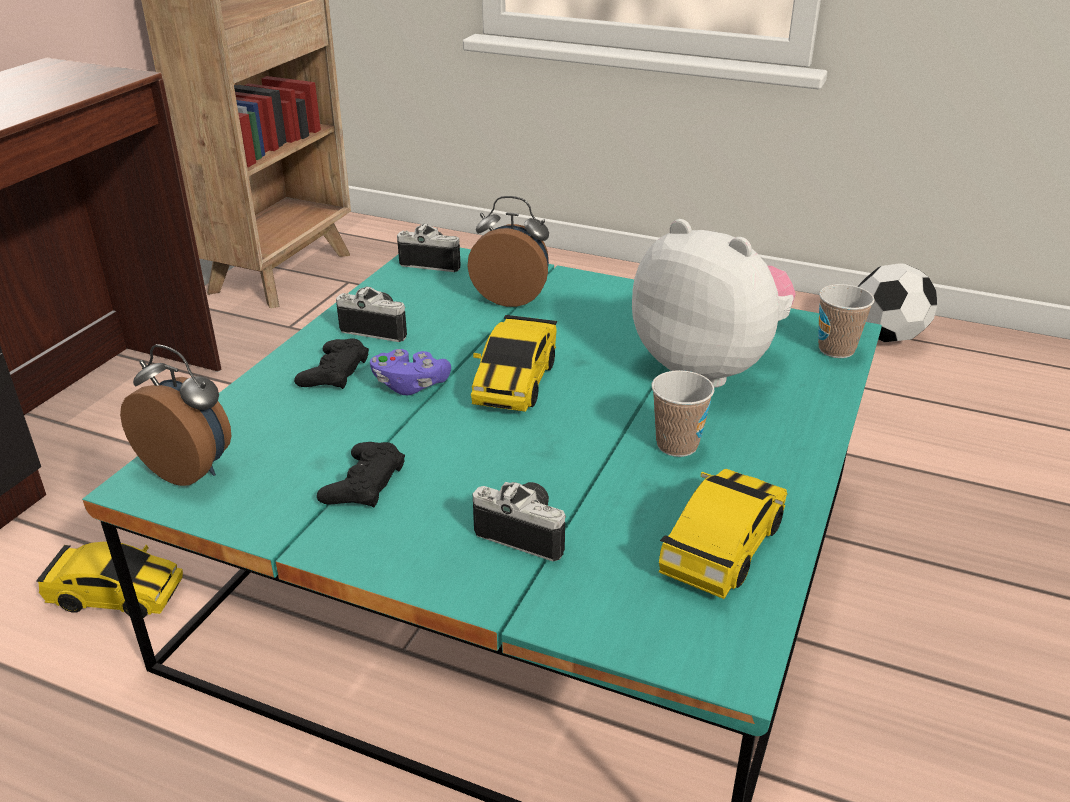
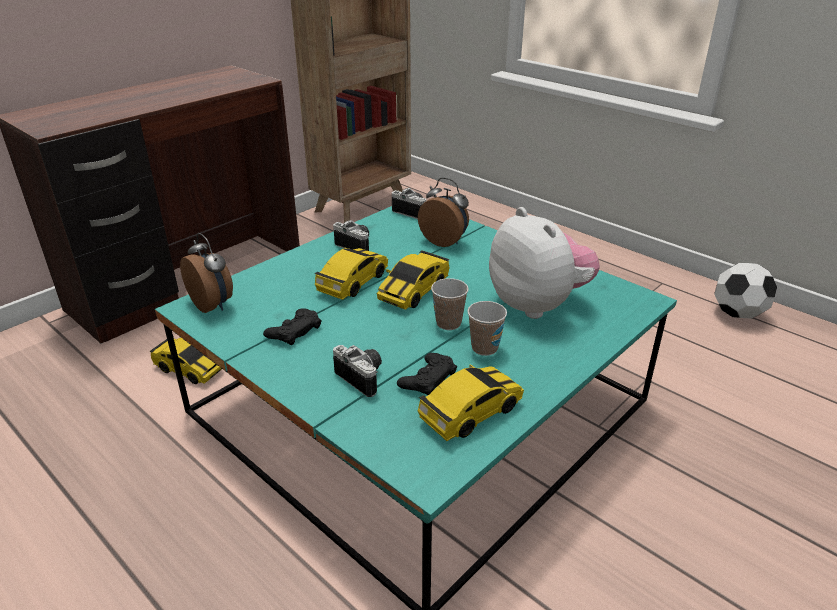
camera: 20 degrees right, 0 degrees up
black game controller [294,338,369,389] -> black game controller moved to [397,353,457,395]
purple game controller [370,349,451,395] -> toy car [314,248,388,300]
cup [818,284,875,358] -> cup moved to [431,278,469,330]

